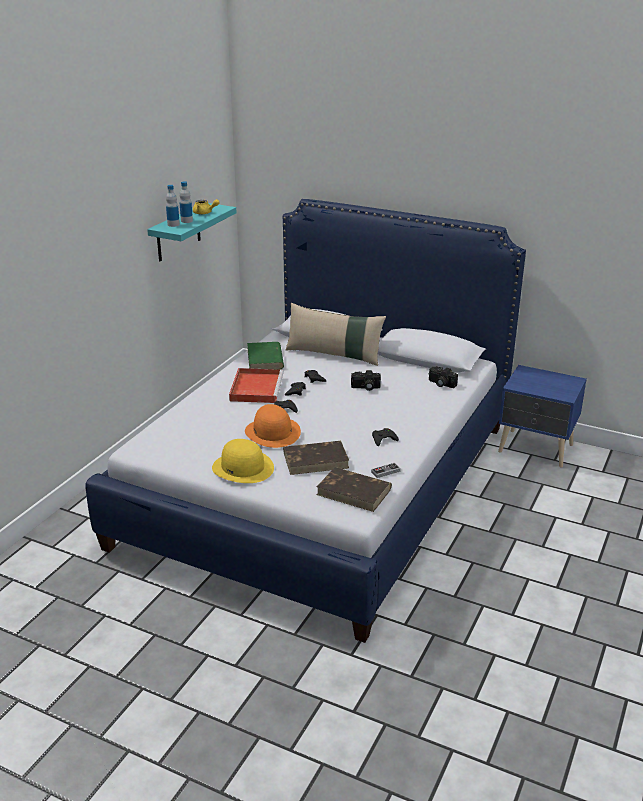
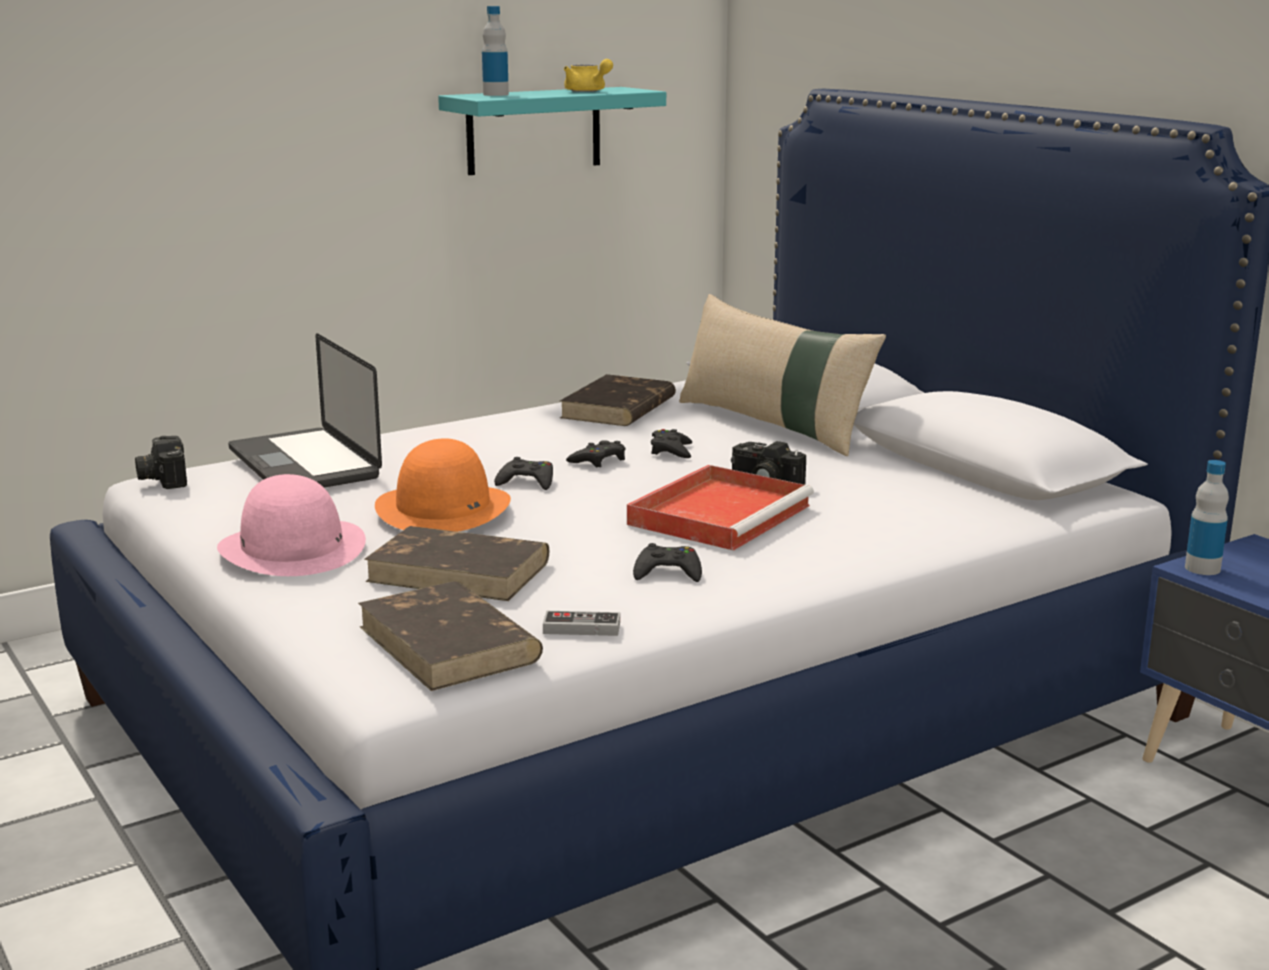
camera: 30 degrees right, 10 degrees down
bottle [179,181,193,223] -> bottle moved to [1185,460,1229,575]
yellow hat [212,439,274,483] -> pink hat [217,474,366,576]
red tray [229,368,284,403] -> red tray moved to [627,465,814,551]
green book [247,342,284,370] -> brown book [560,374,676,426]
camera [429,366,458,388] -> camera moved to [135,436,187,489]
none -> laptop [228,333,382,488]

